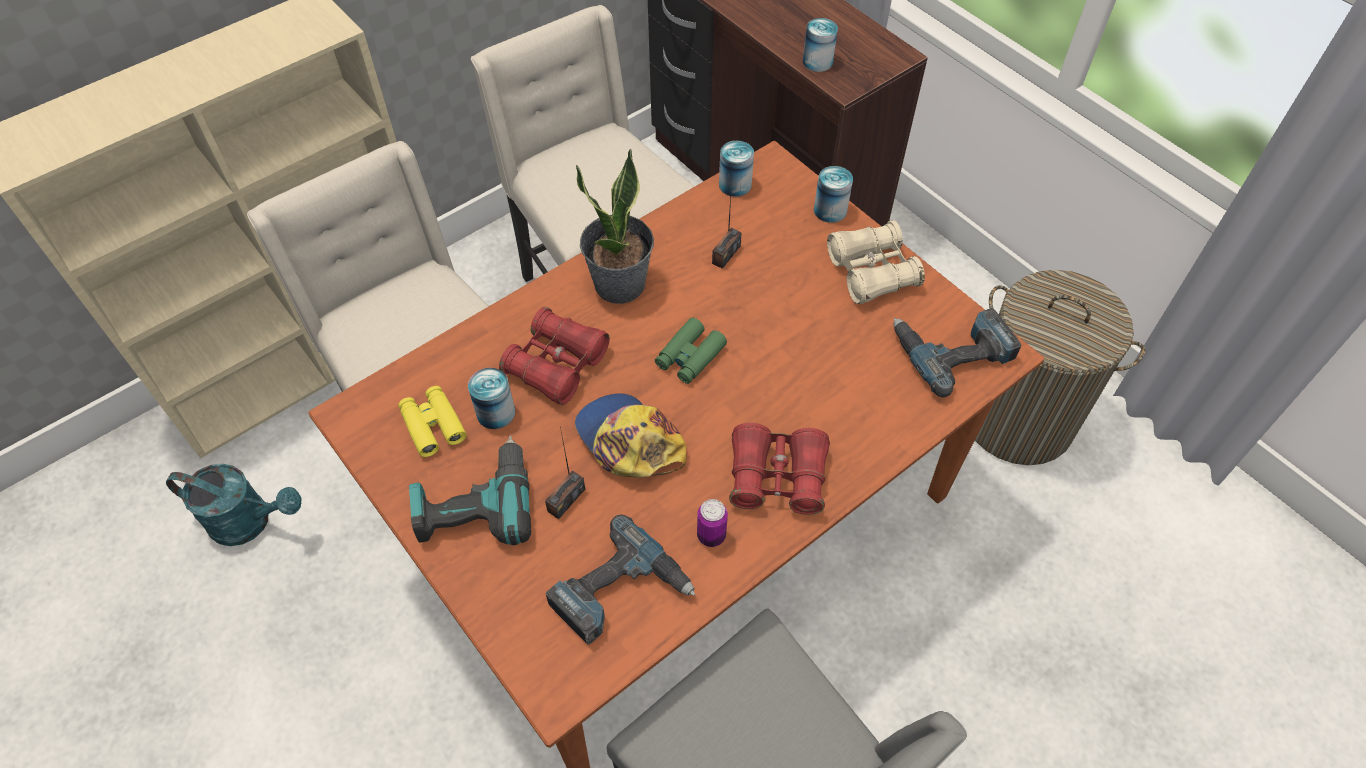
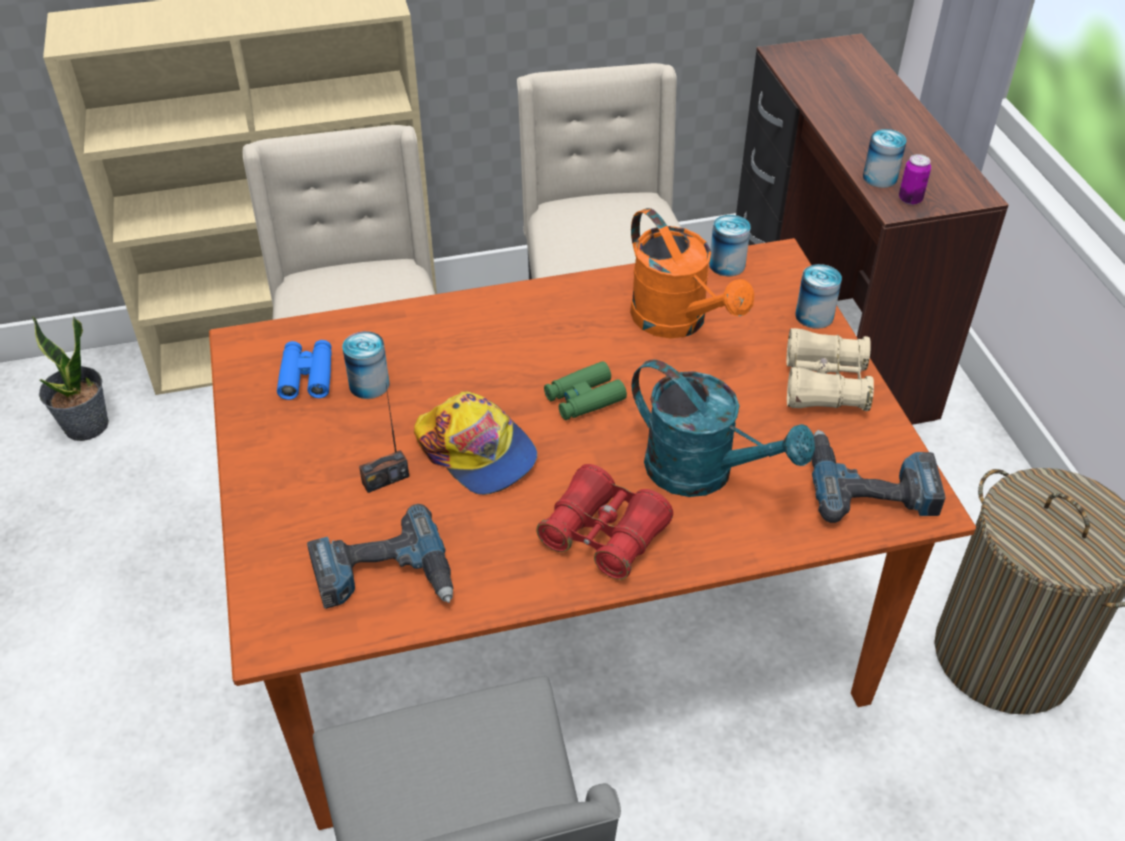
camera: 25 degrees right, 10 degrees down
turquoise watering can [166,464,301,546] -> turquoise watering can moved to [631,360,815,497]
yellow binoculars [398,386,466,457] -> blue binoculars [277,340,332,400]
power drill [409,436,531,545] -> none
red binoculars [499,307,610,405] -> none
cap [575,393,687,478] -> cap turned 150 degrees clockwise [414,391,537,495]
potted plant [576,149,654,304] -> potted plant moved to [32,316,109,441]
can [697,499,728,547] -> can moved to [899,154,931,205]
radio [712,178,742,269] -> orange watering can [630,208,754,338]

